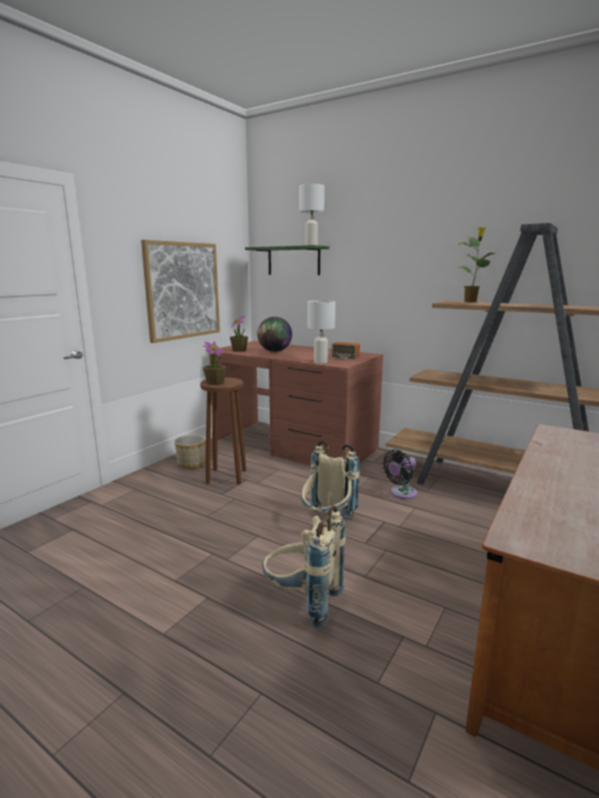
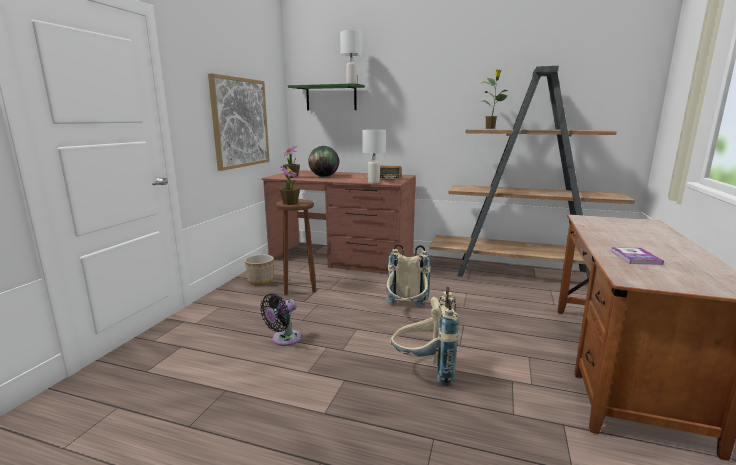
camera: 15 degrees left, 0 degrees up
black fan [383,449,417,499] -> black fan moved to [260,294,301,346]
none -> book [611,247,664,265]

